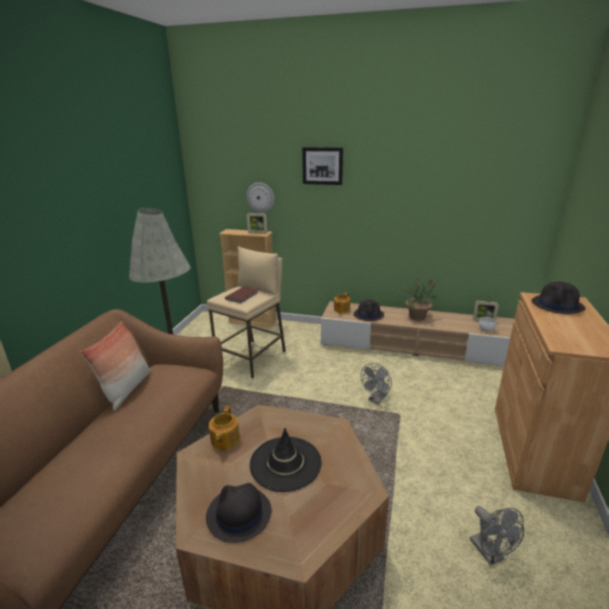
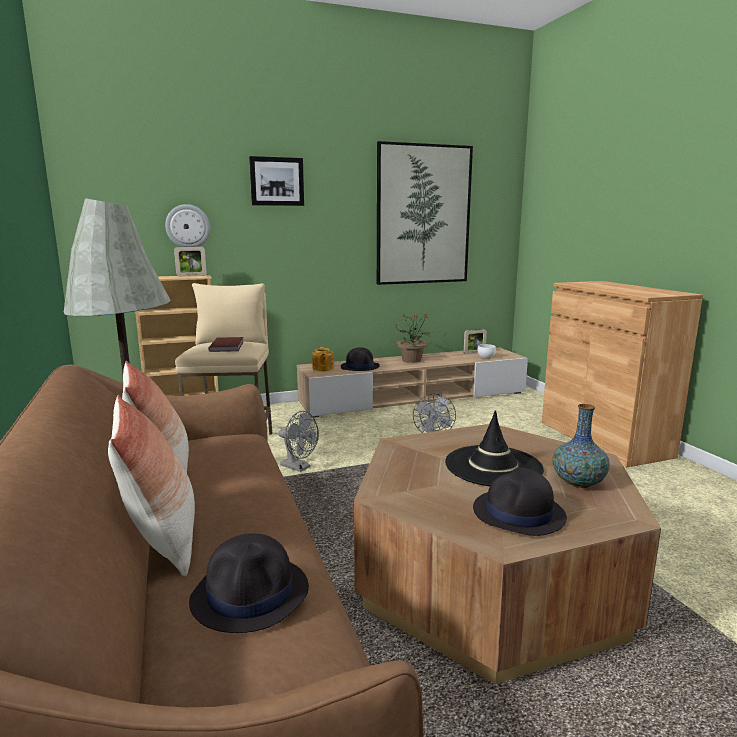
camera: 35 degrees left, 10 degrees down
teapot [209,406,240,450] -> none
grey fan [470,506,524,565] -> grey fan moved to [278,411,319,472]
black hat [531,282,586,314] -> black hat moved to [189,533,309,633]
none -> pillow [108,395,195,576]
none -> picture [377,141,473,285]
none -> vase [552,404,610,488]

